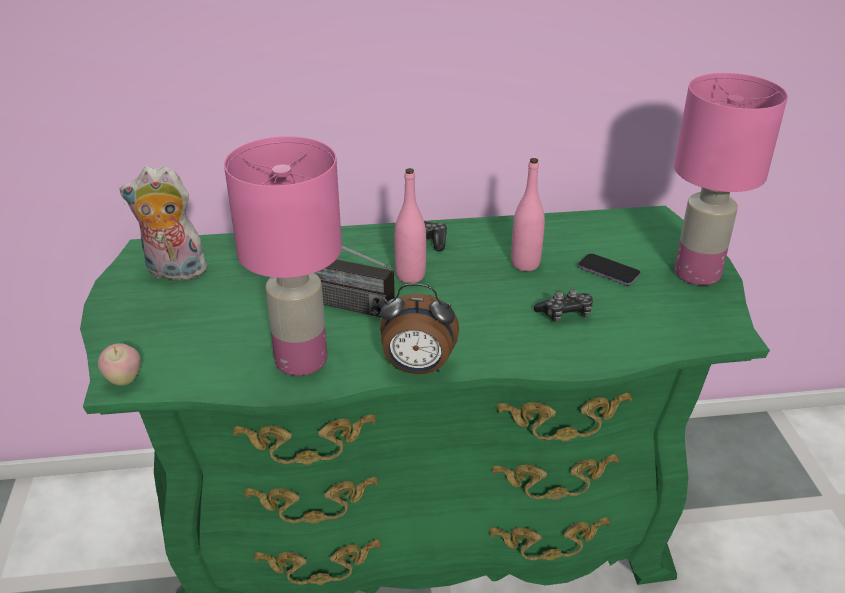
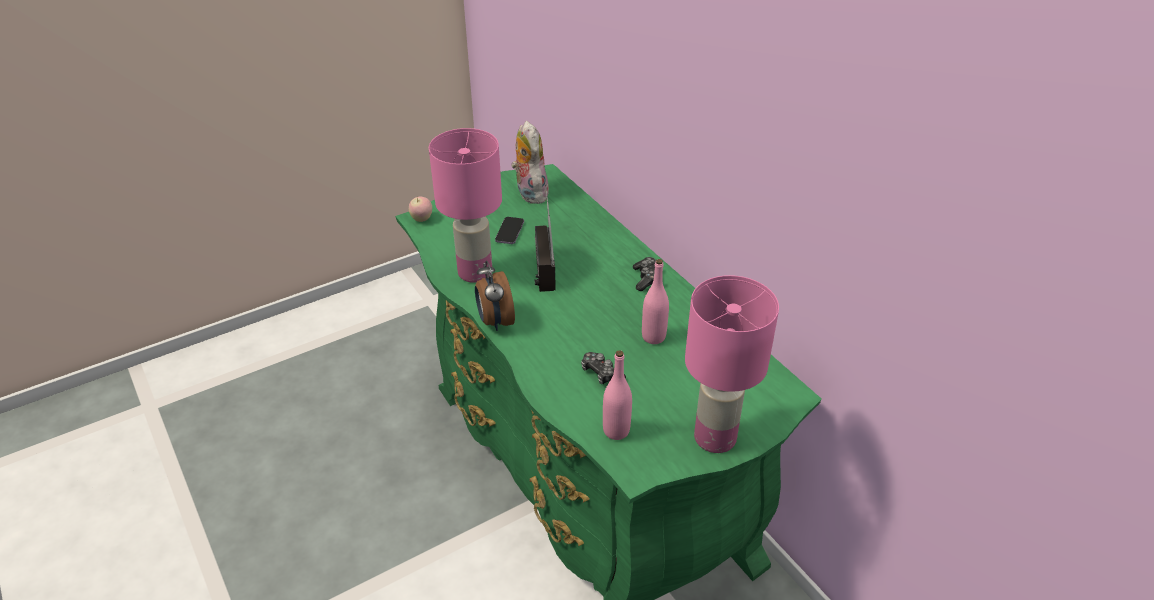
camera: 65 degrees right, 5 degrees up
pink bottle [394,168,426,283] -> pink bottle moved to [603,350,632,440]
phone [578,253,641,285] -> phone moved to [495,217,524,244]

